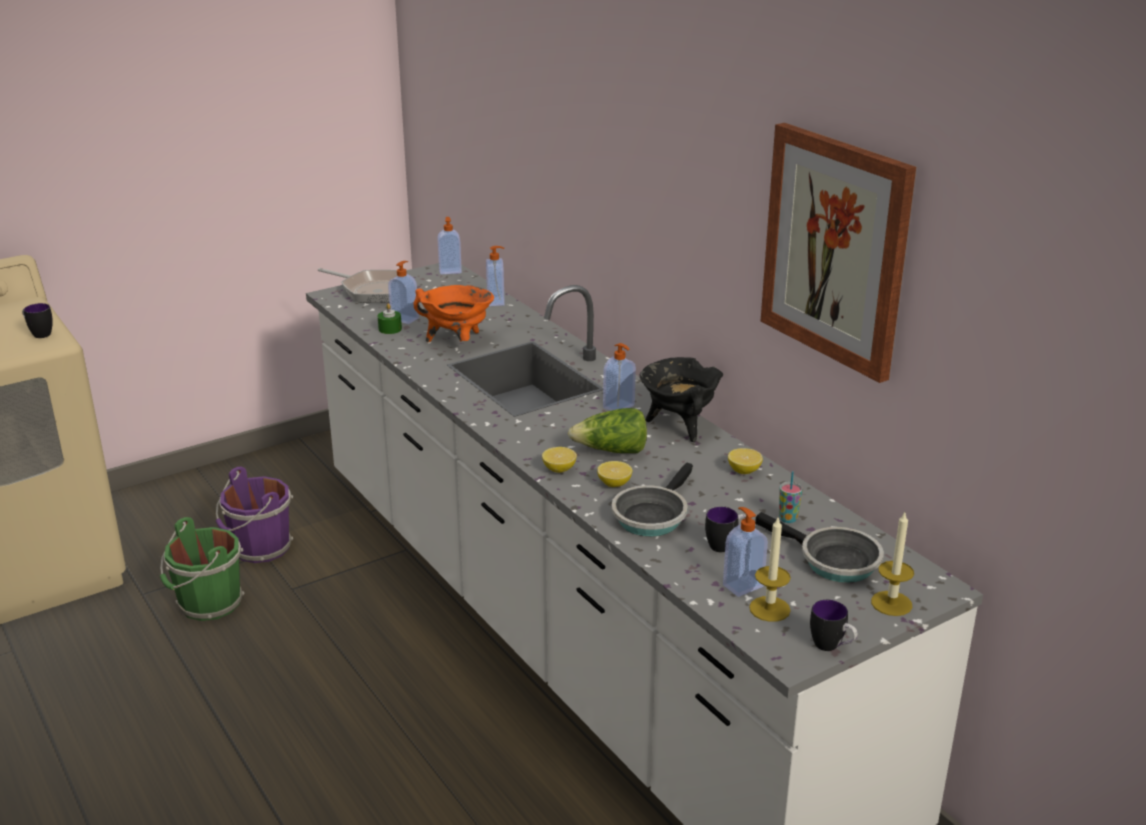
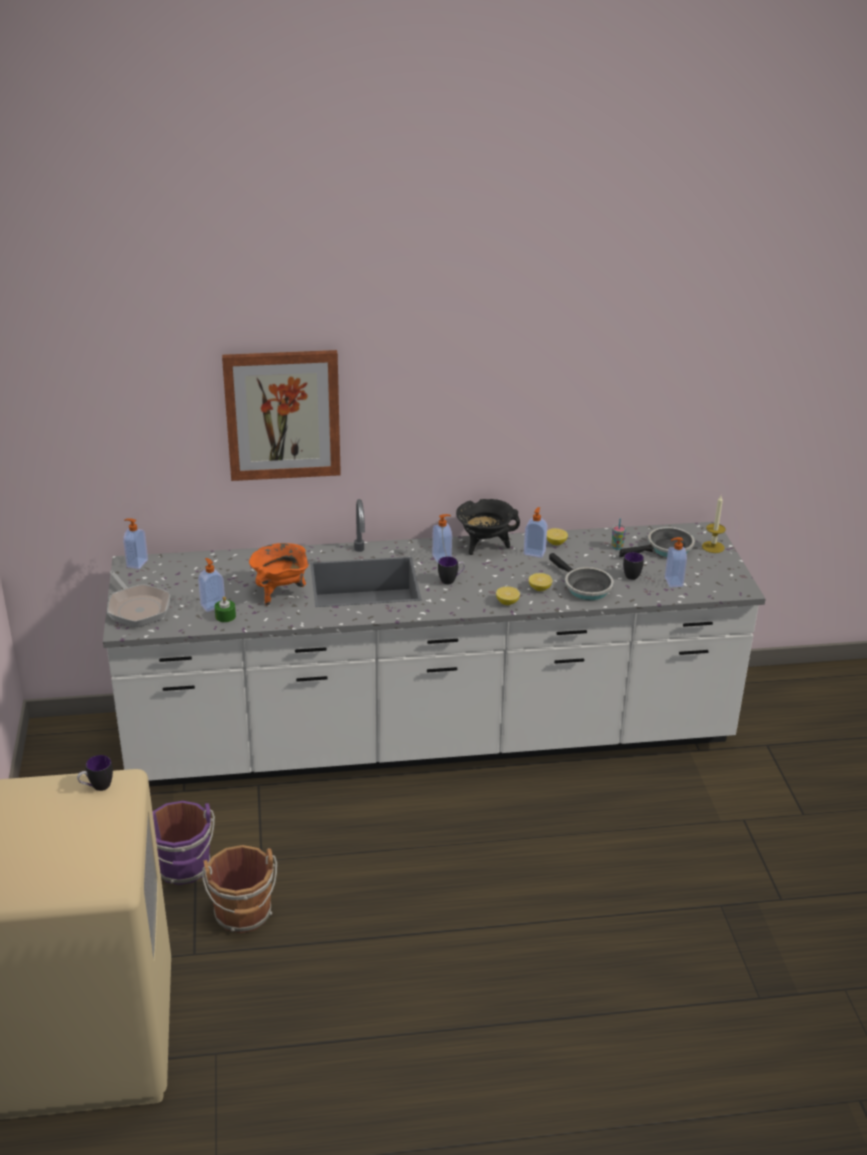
camera: 65 degrees left, 5 degrees up
green bucket [160,517,244,621] -> brown bucket [202,845,277,933]
frying pan [318,268,397,303] -> frying pan turned 90 degrees clockwise [107,571,170,627]
soap dispenser [486,246,505,306] -> soap dispenser moved to [524,507,547,558]
lettuce [568,408,647,453] -> none
candle [749,518,791,622] -> none
picture [761,123,916,383] -> picture moved to [222,350,341,481]
mug [810,600,858,651] -> mug moved to [438,556,465,584]

